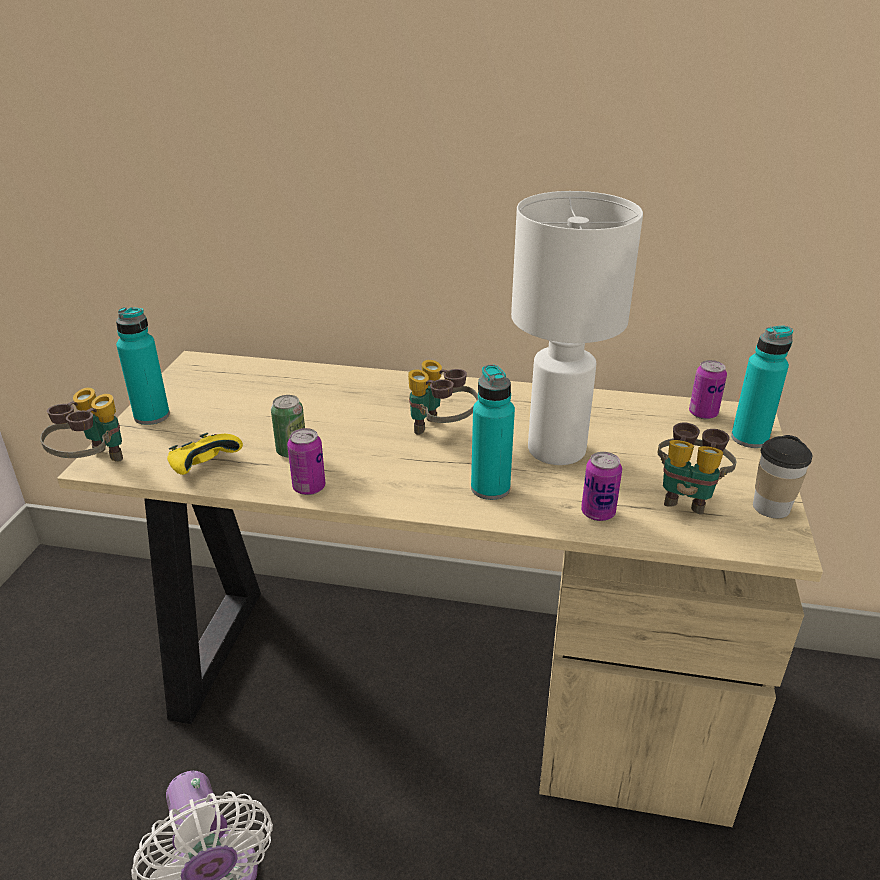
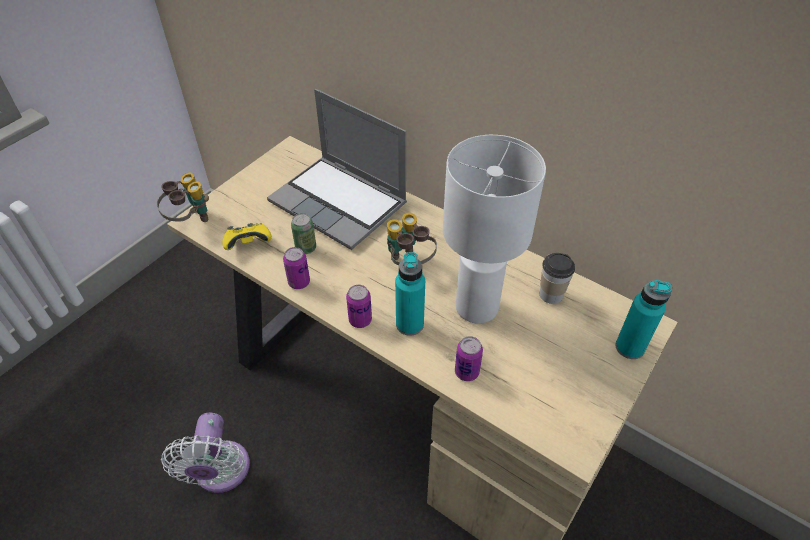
camera: 25 degrees right, 15 degrees up
turquoise bottle [116,307,170,425] -> none
binoculars [657,422,737,515] -> none
can [689,360,727,419] -> can moved to [346,285,372,328]
cup [753,435,812,518] -> cup moved to [540,253,575,304]
none -> laptop [267,89,407,250]

